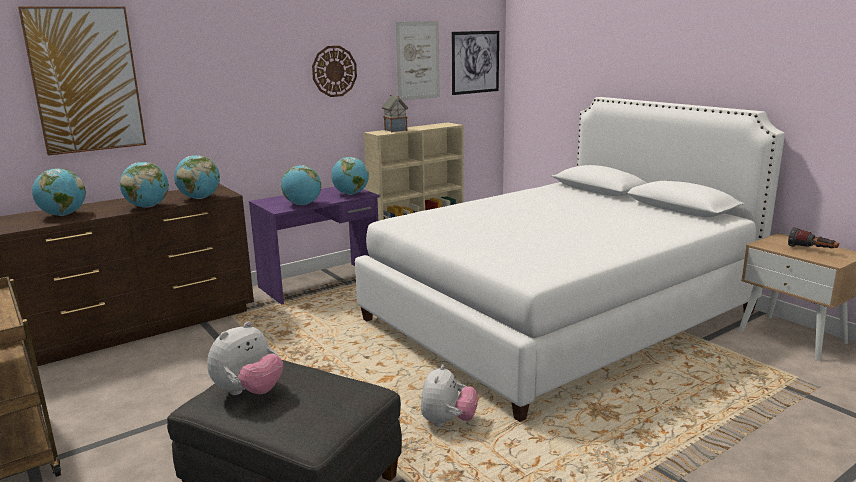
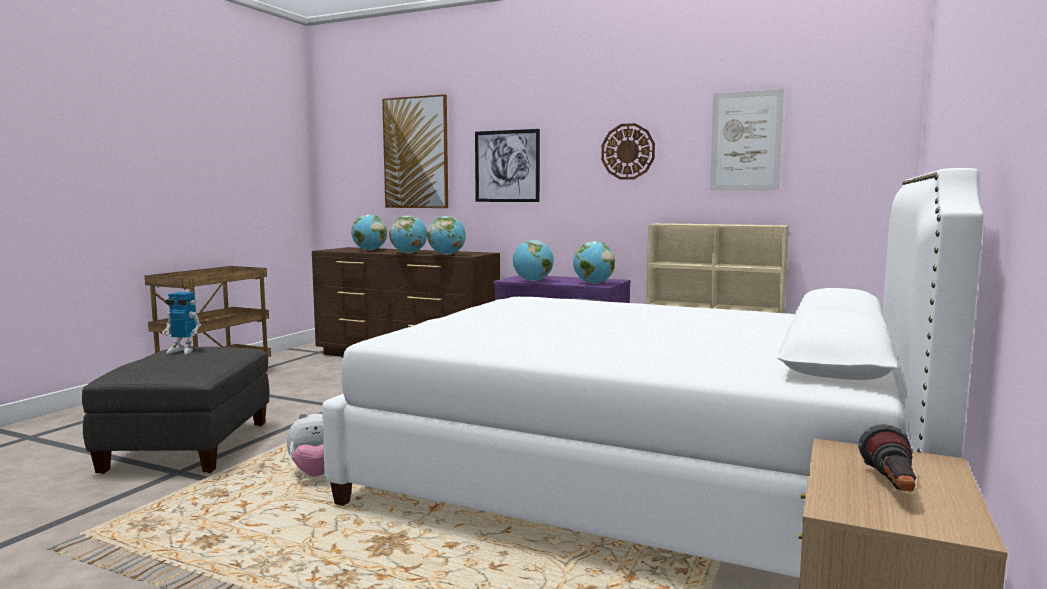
camera: 60 degrees right, 10 degrees down
plush toy [207,321,283,395] -> toy robot [162,292,201,354]
toy house [382,95,408,133] -> none
picture [452,31,499,95] -> picture moved to [475,129,540,202]

